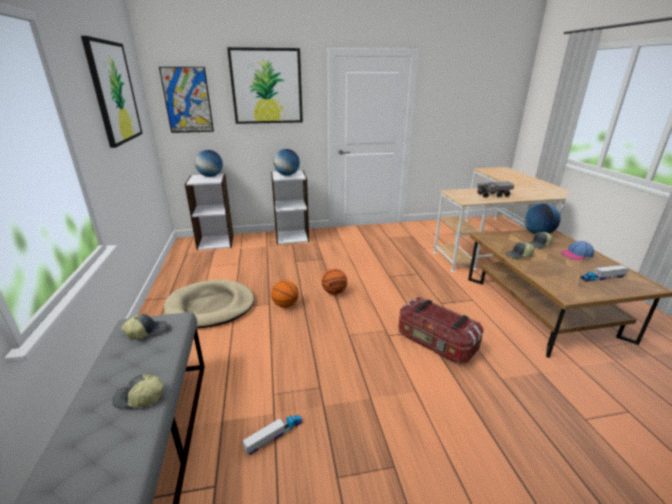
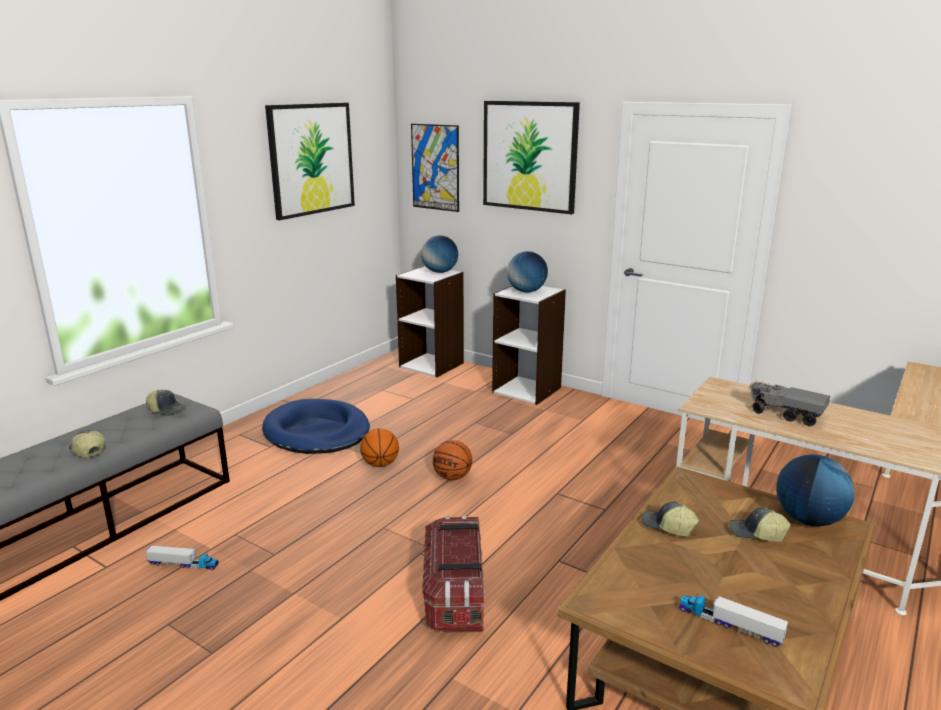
camera: 45 degrees right, 5 degrees down
beige dog bed [164,280,254,328] -> blue dog bed [262,399,370,454]
cap [560,241,594,260] -> none

